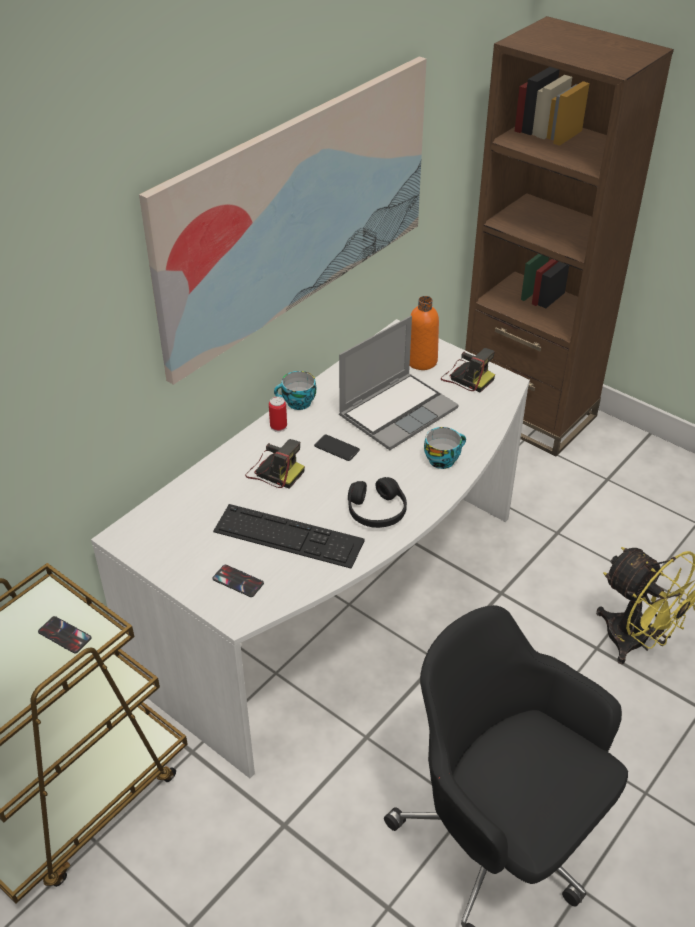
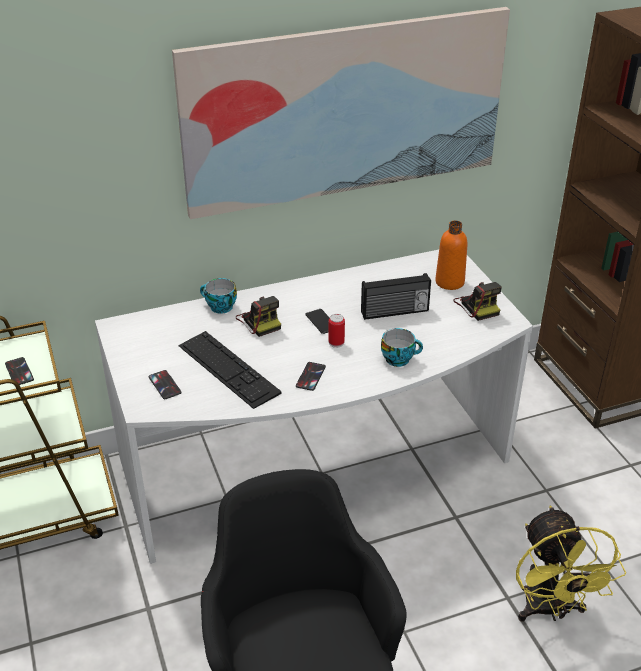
camera: 30 degrees right, 5 degrees down
can [269,396,287,432] -> can moved to [328,314,345,348]
cup [274,371,316,410] -> cup moved to [200,278,237,314]
laptop [339,316,459,450] -> radio [361,273,431,320]
black headphones [348,477,407,528] -> phone [296,362,326,391]

